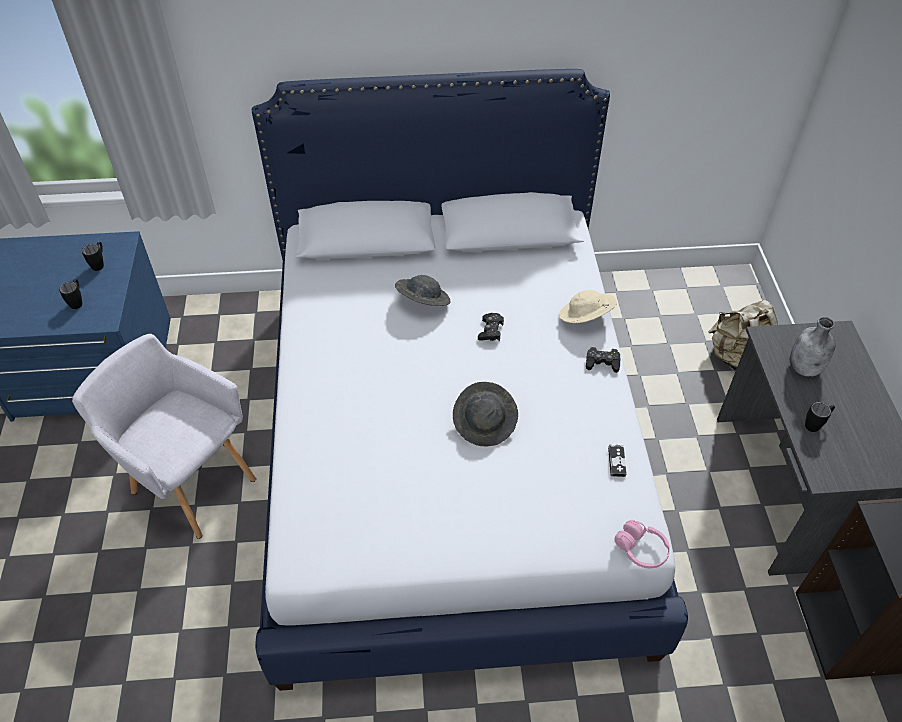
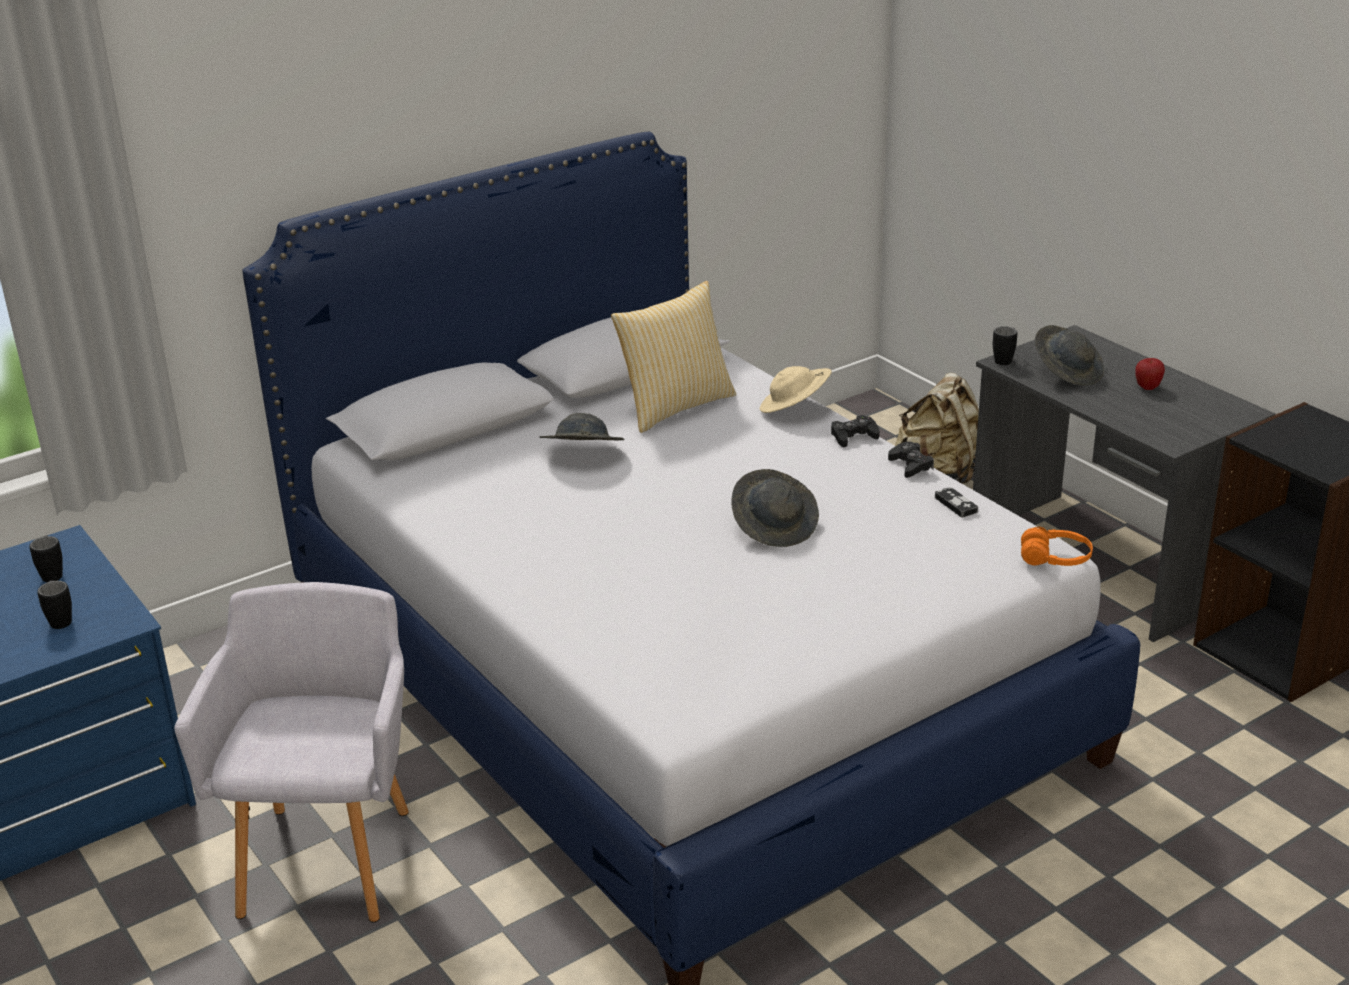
camera: 30 degrees left, 20 degrees down
grey armchair [72,334,256,539] -> grey armchair turned 90 degrees clockwise [174,582,409,922]
black game controller [478,313,504,341] -> black game controller moved to [888,442,934,478]
pink headphones [614,520,670,569] -> orange headphones [1021,527,1093,566]
grey bottle [790,317,836,377] -> grey hat [1035,325,1104,385]
black mug [805,402,835,432] -> black mug moved to [993,326,1017,365]
none -> pillow [611,281,736,433]
none -> apple [1136,358,1165,390]

